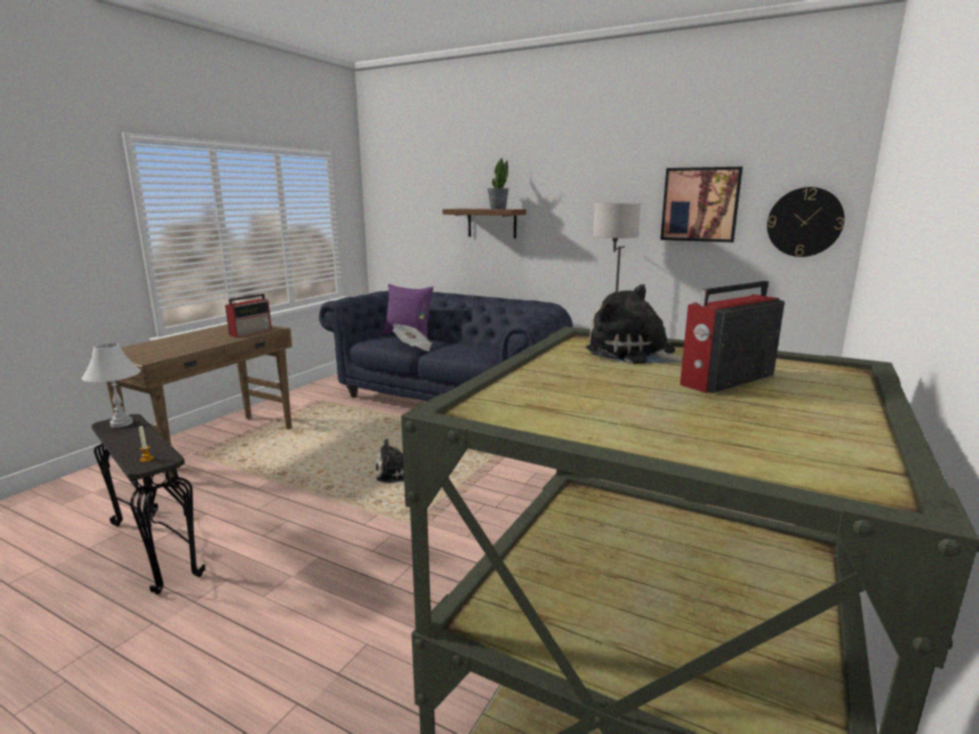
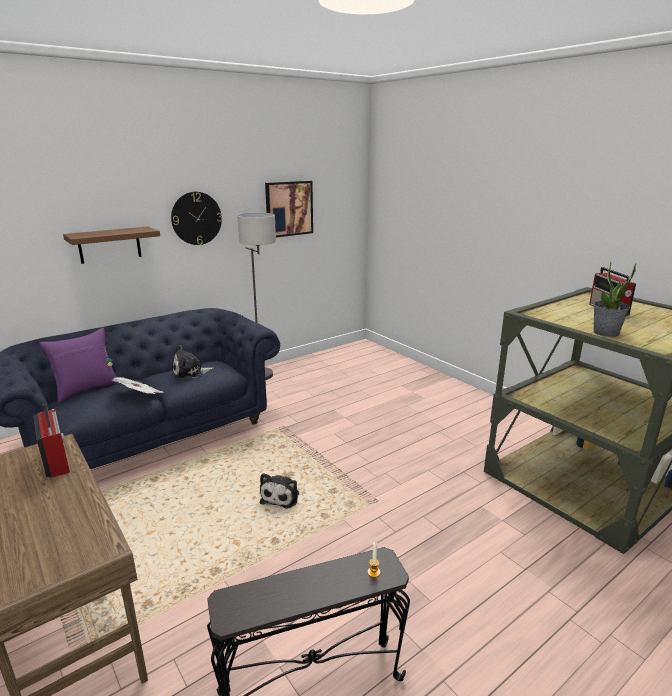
camera: 65 degrees left, 5 degrees up
white table lamp [82,343,141,428] -> none
potted plant [487,157,509,209] -> potted plant moved to [594,262,636,337]
plush toy [585,284,683,364] -> plush toy moved to [173,345,214,379]
wall clock [767,187,845,257] -> wall clock moved to [171,192,222,245]

